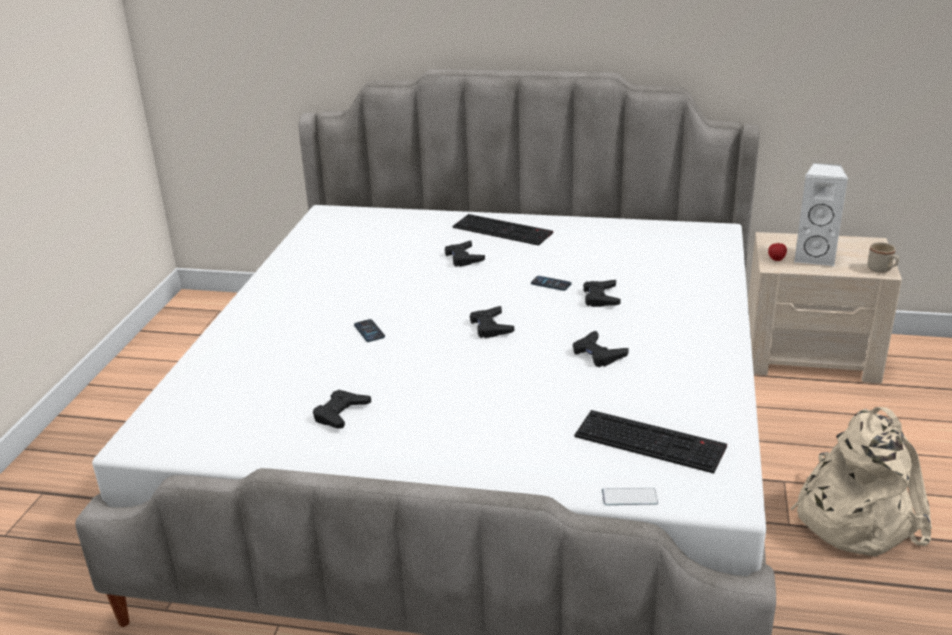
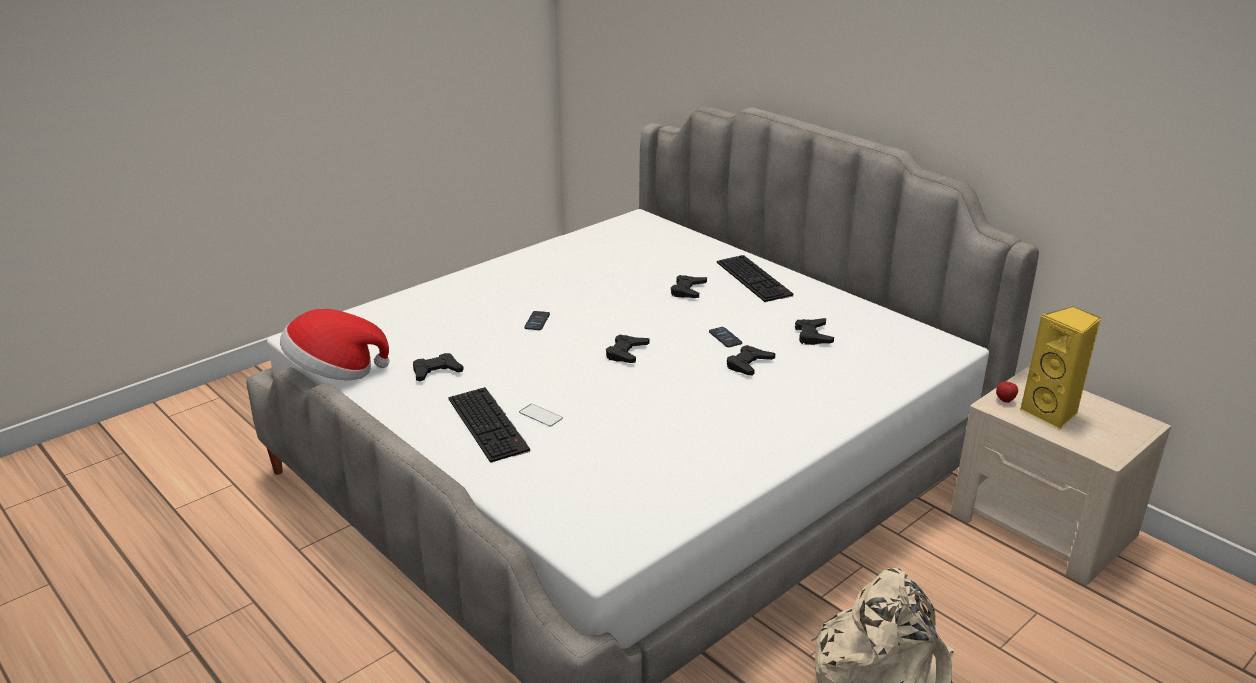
camera: 35 degrees right, 0 degrees up
black game controller [573,331,629,367] -> black game controller moved to [795,318,834,345]
keyboard [574,410,727,474] -> keyboard moved to [448,387,530,463]
phone [602,488,658,505] -> phone moved to [519,404,563,426]
white speaker [794,163,848,267] -> yellow speaker [1020,306,1101,430]
beige mug [867,242,899,273] -> none
none -> hat [280,309,389,380]

